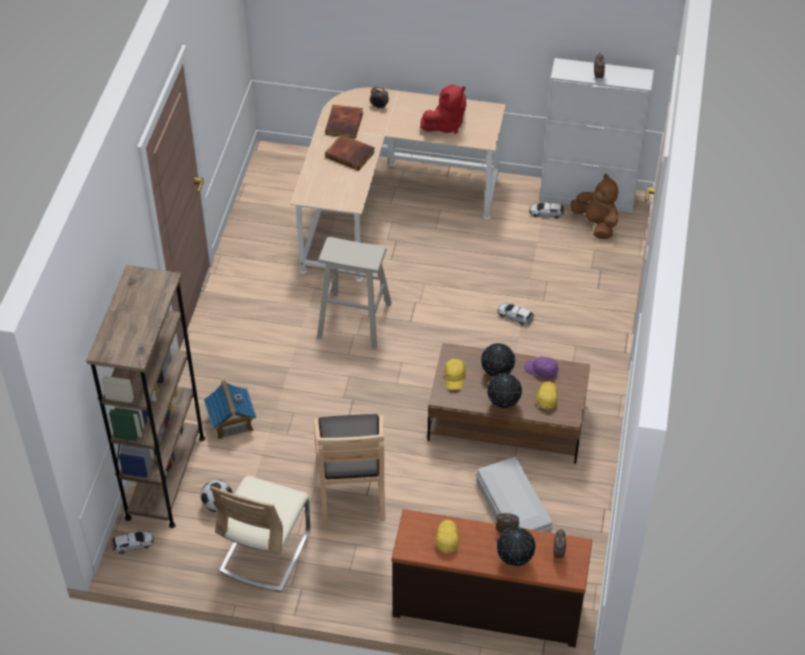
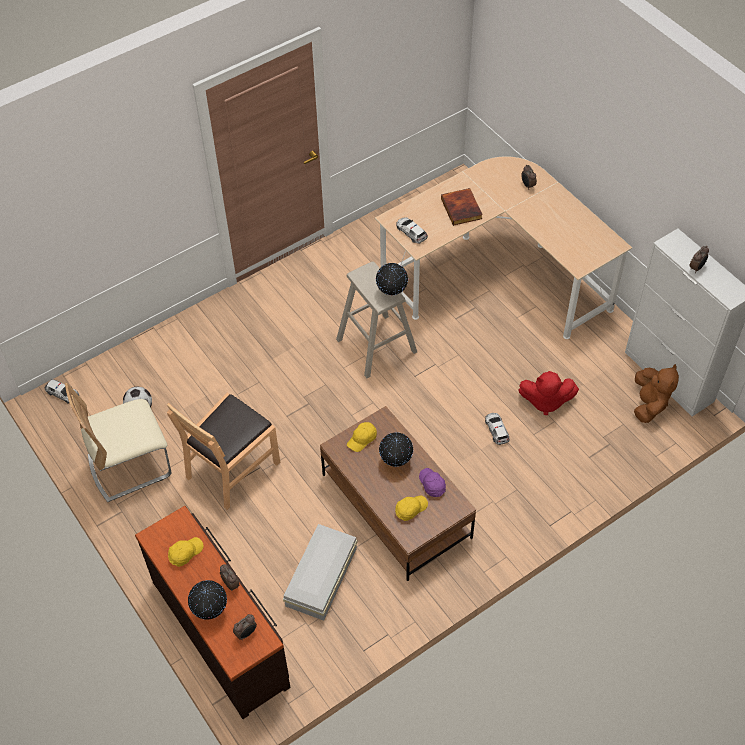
camera: 45 degrees right, 5 degrees up
brown bookcase [86,265,205,528] -> none
toy house [204,380,256,440] -> none
book [325,105,363,138] -> none
red plush toy [420,84,466,134] -> red plush toy moved to [518,371,579,415]
globe [487,373,522,408] -> globe moved to [376,263,408,295]
toy car [529,202,564,219] -> toy car moved to [396,217,428,244]

